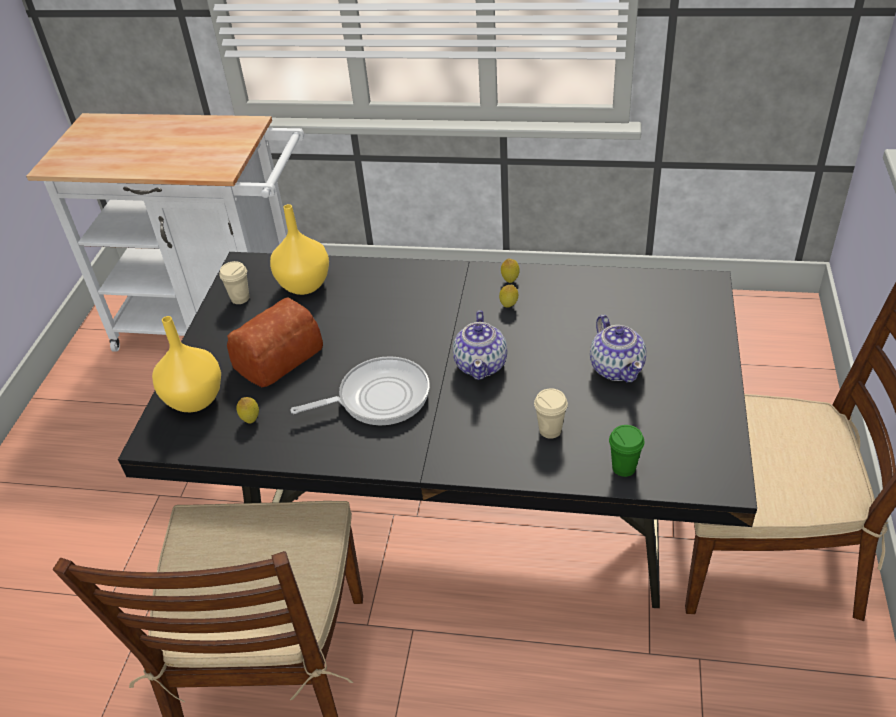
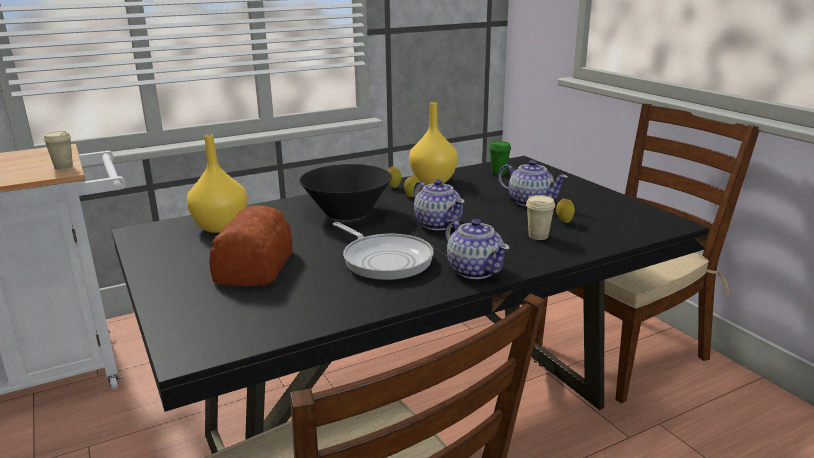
camera: 40 degrees left, 20 degrees down
yellow vase [152,316,221,412] -> yellow vase moved to [409,102,458,185]
beige cup [219,261,249,304] -> beige cup moved to [44,131,73,170]
lemon [236,397,259,424] -> lemon moved to [556,199,575,223]
frying pan [290,356,430,425] -> frying pan turned 105 degrees clockwise [333,222,434,280]
green cup [609,425,644,477] -> green cup moved to [489,141,511,175]
none -> black bowl [299,164,392,220]
none -> teapot [445,219,510,279]

